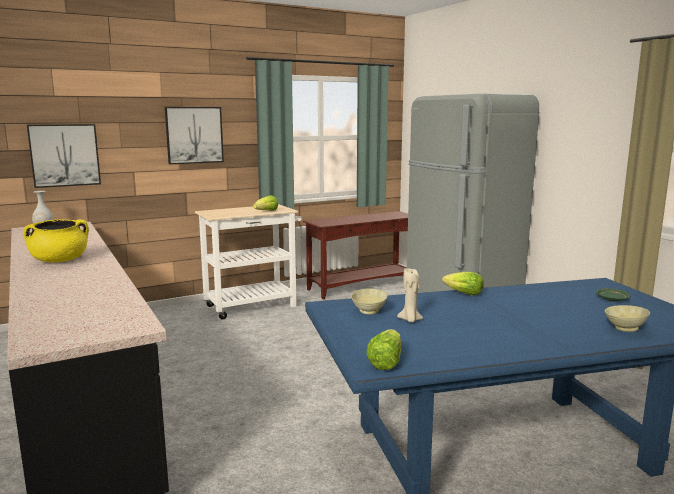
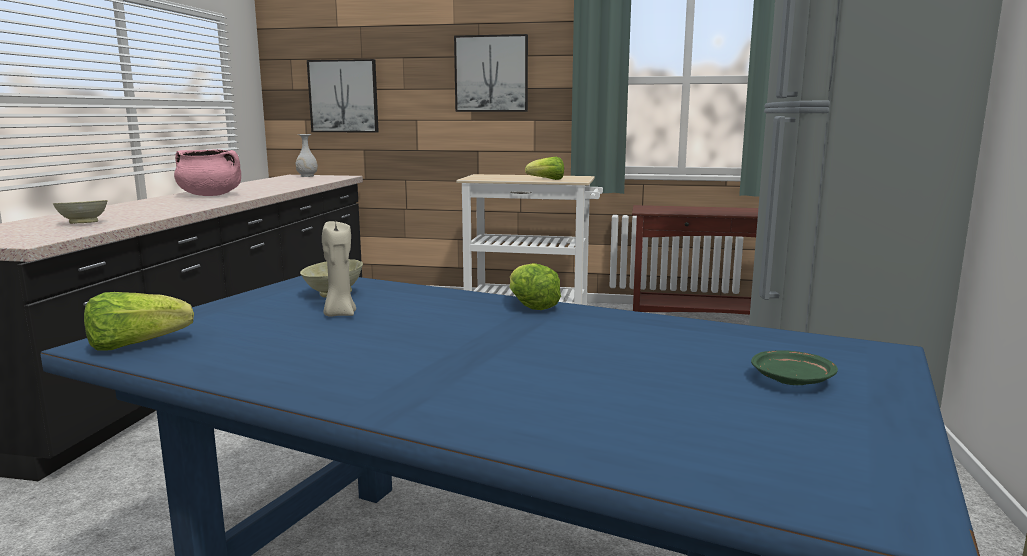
camera: 40 degrees right, 0 degrees up
yellow cooking pot [23,219,89,263] -> pink cooking pot [174,149,241,196]
beige bowl [605,305,650,332] -> beige bowl moved to [53,200,108,224]

